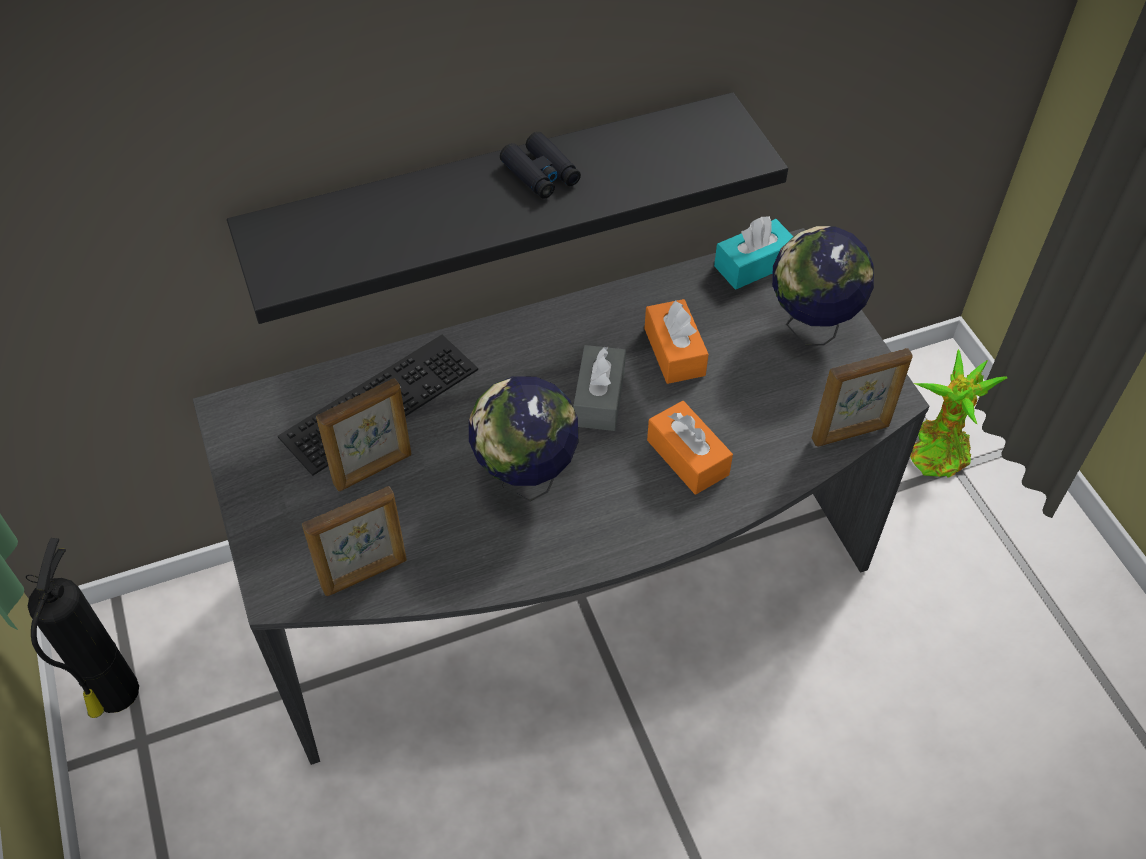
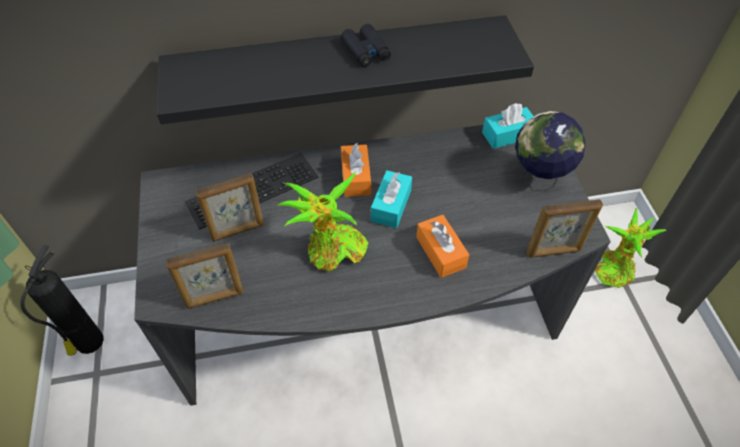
camera: 10 degrees right, 0 degrees up
globe [469,376,578,502] -> potted plant [278,171,369,271]
grey tissue box [574,345,626,431] -> turquoise tissue box [371,170,412,228]
orange tissue box [645,299,709,384] -> orange tissue box moved to [341,143,371,197]

